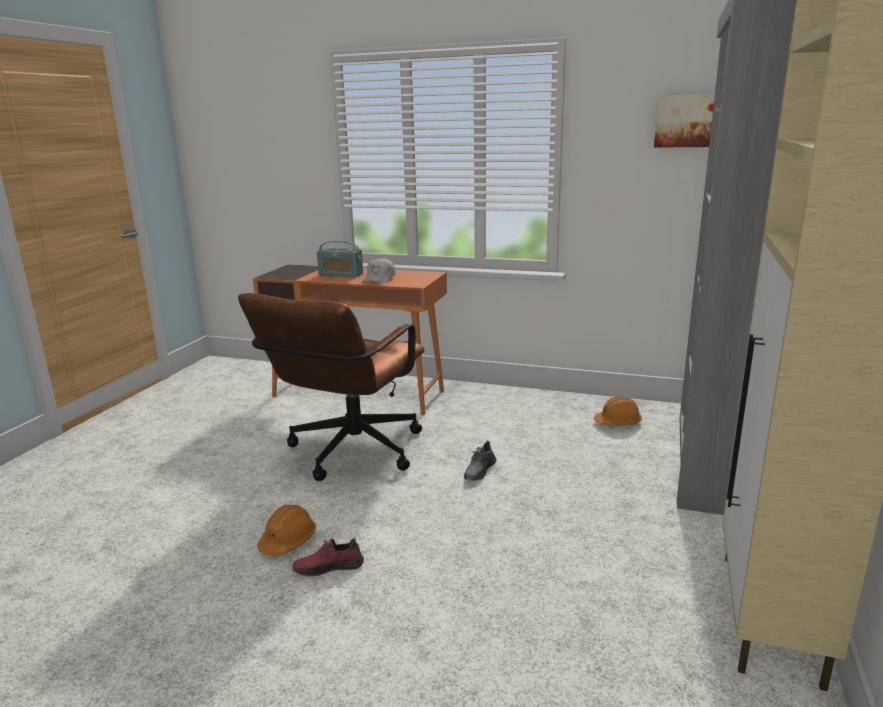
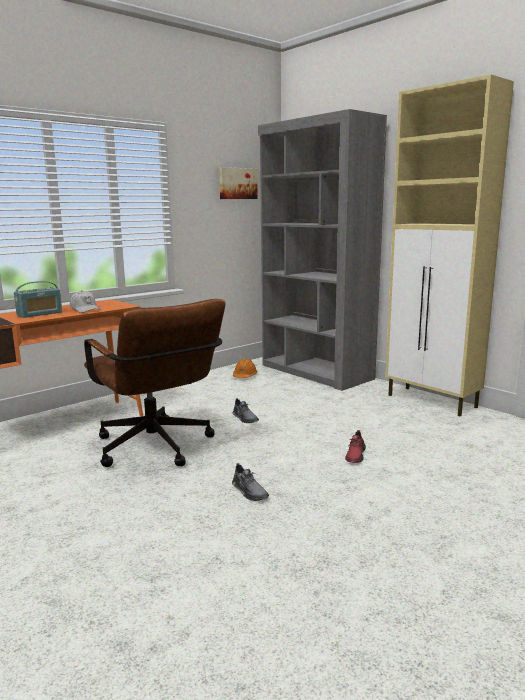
camera: 60 degrees left, 5 degrees down
orange hard hat [257,505,316,556] -> grey shoe [232,463,269,501]
red shoe [292,537,364,576] -> red shoe moved to [345,430,366,463]

